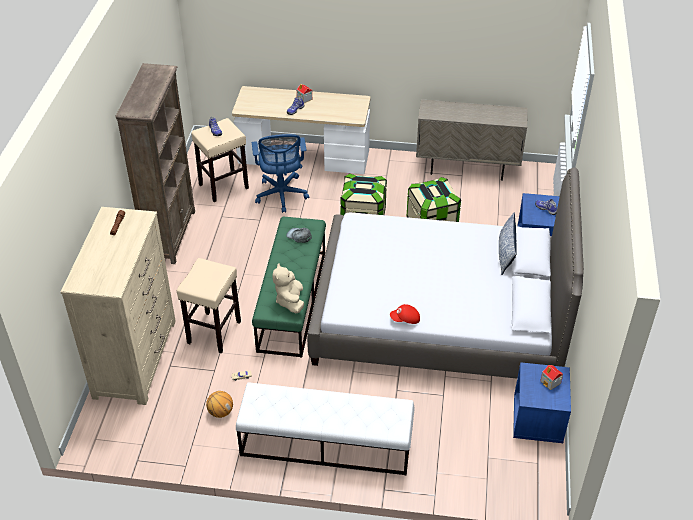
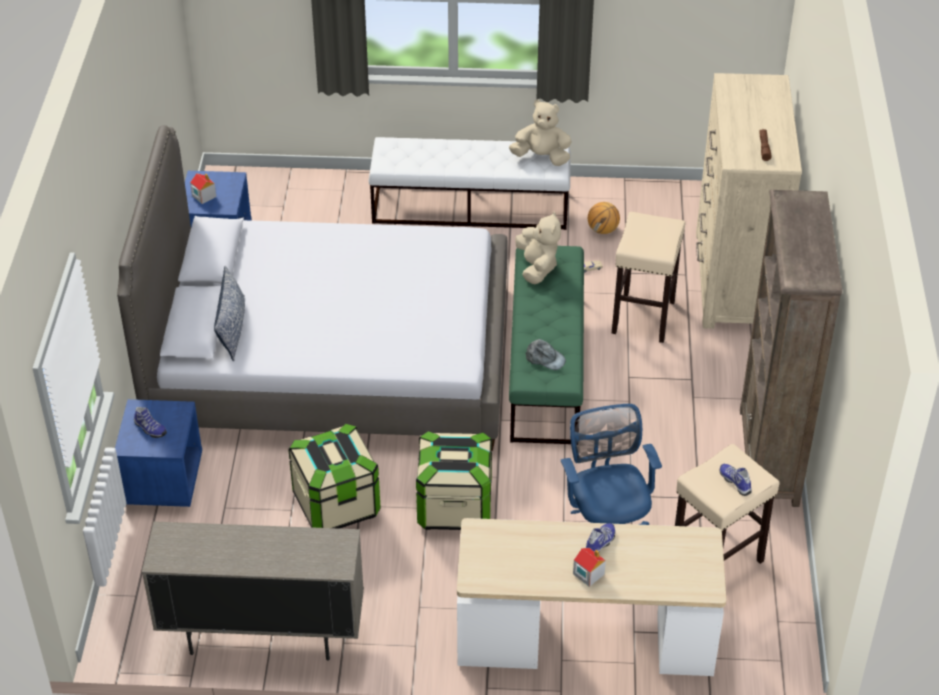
camera: 175 degrees right, 0 degrees up
red cap [390,304,420,324] -> none
none -> beige plush toy [509,100,572,166]

